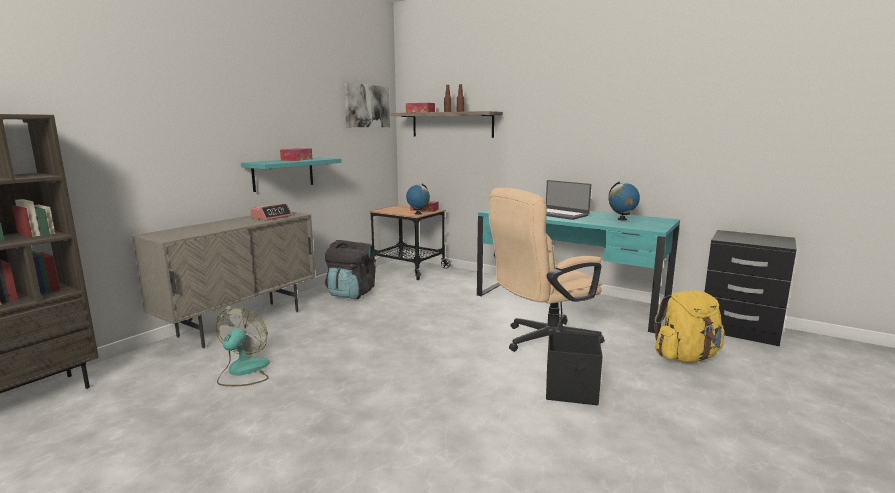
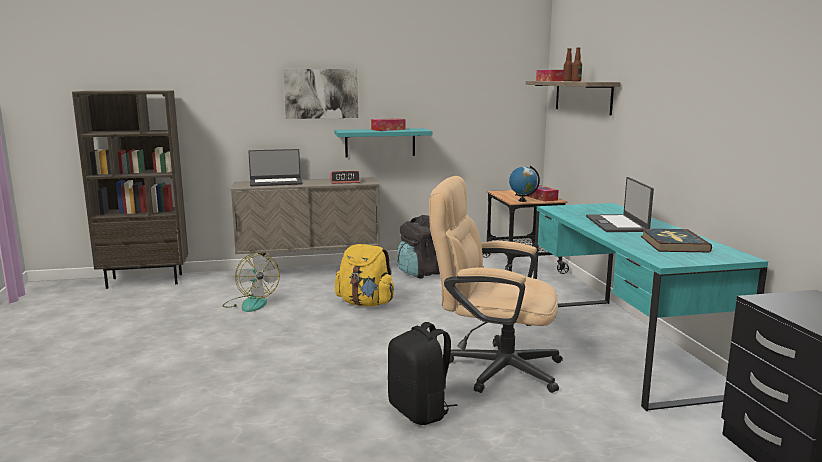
camera: 45 degrees right, 0 degrees up
fan [216,308,270,386] -> fan turned 90 degrees clockwise [222,253,280,312]
picture [344,83,390,127] -> picture moved to [284,69,358,119]
black storage box [546,331,603,405] -> black backpack [388,322,458,425]
globe [609,182,640,220] -> book [641,229,712,252]
yellow backpack [654,290,725,363] -> yellow backpack moved to [335,244,394,306]
none -> laptop [248,149,303,186]

